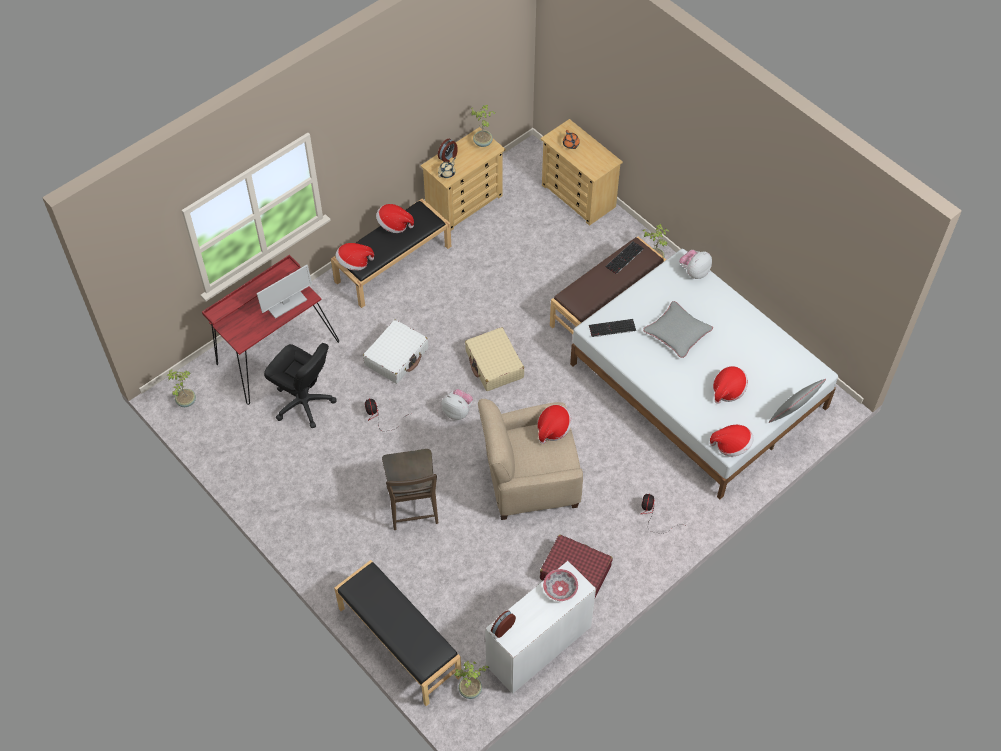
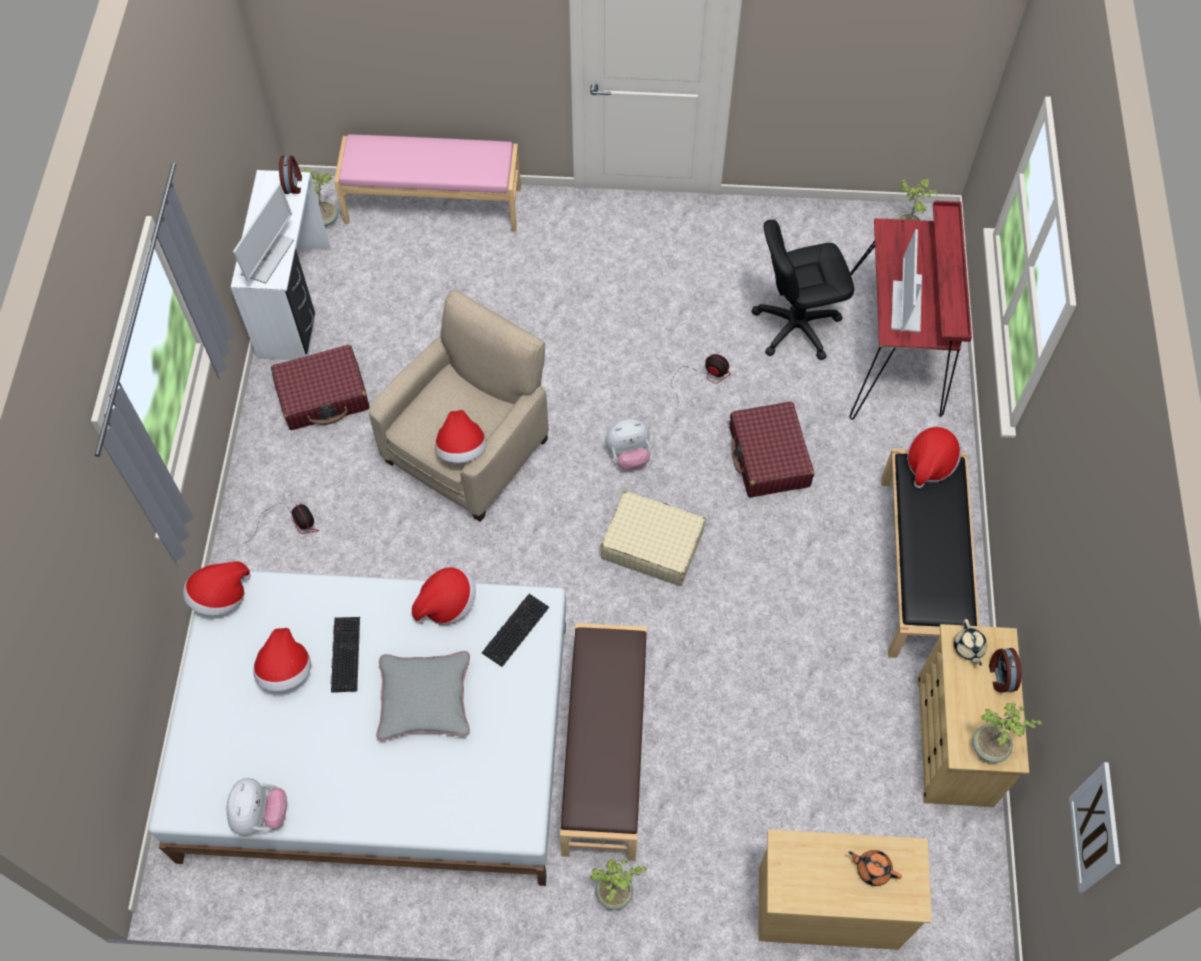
camera: 135 degrees right, 5 degrees up
black bench [334,560,462,706] -> pink bench [334,134,521,232]
white suitcase [363,320,428,384] -> red suitcase [730,402,814,497]
hat [376,204,414,233] -> hat moved to [412,567,476,625]
brown chair [382,449,438,530] -> none
bowl [543,569,578,601] -> monitor [233,183,294,284]
keyboard [605,241,644,274] -> keyboard moved to [331,617,360,693]
plush toy [679,250,712,279] -> plush toy moved to [227,778,287,835]
grey pillow [769,379,826,423] -> none
none -> picture [1069,762,1120,893]

